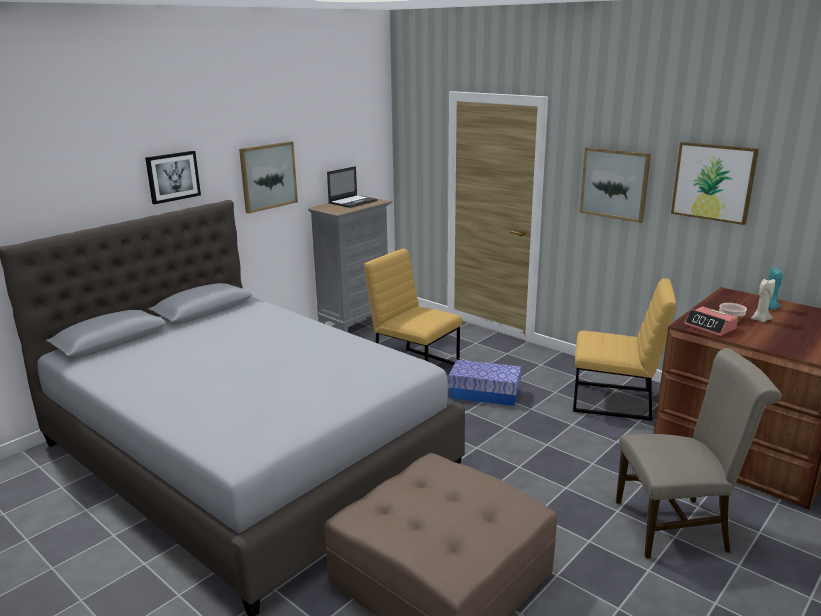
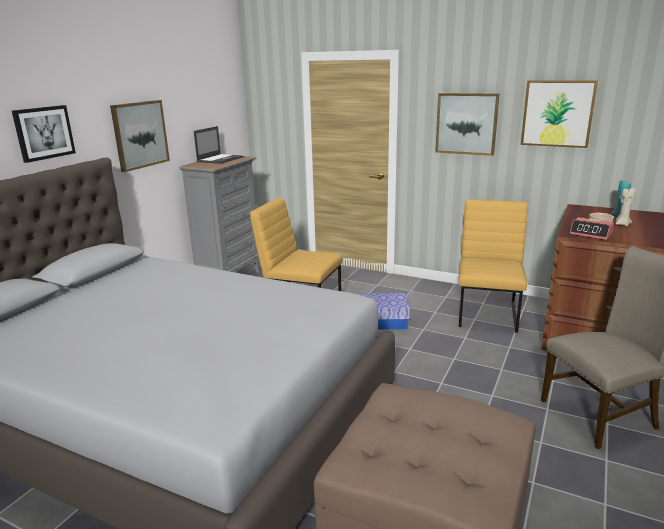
camera: 15 degrees left, 0 degrees up
yellow chair [573,278,677,421] -> yellow chair turned 75 degrees counterclockwise [458,199,528,333]

